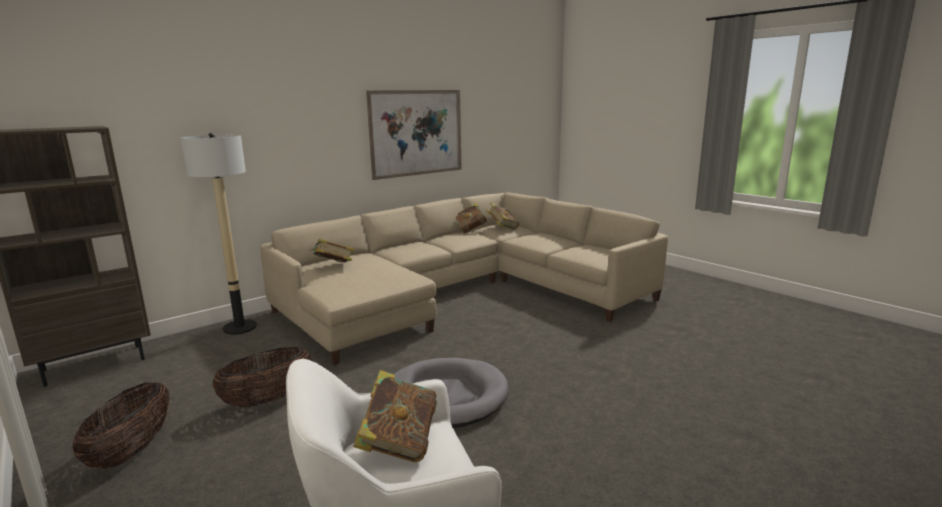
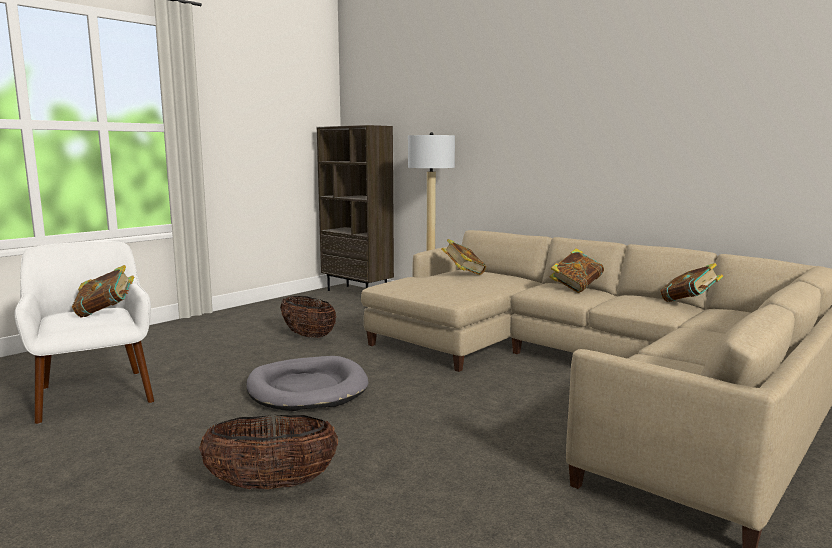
camera: 80 degrees right, 5 degrees down
basket [73,382,170,468] -> basket moved to [199,415,338,490]
picture [366,90,462,180] -> none
book [486,203,520,229] -> book moved to [550,248,604,293]

